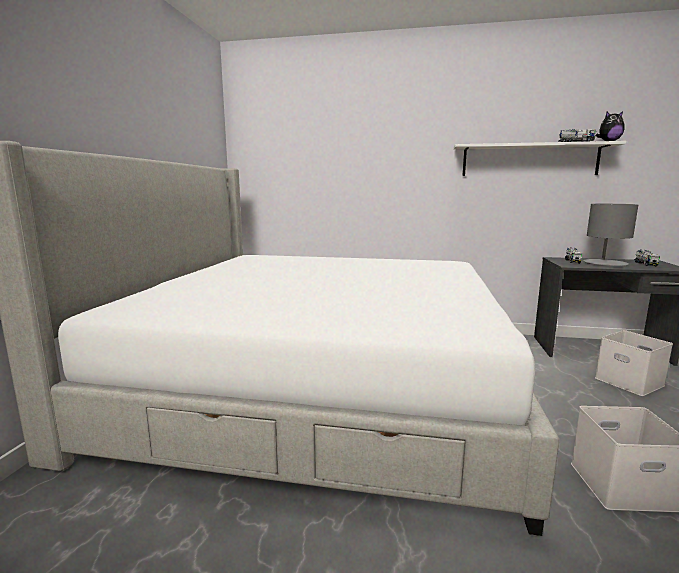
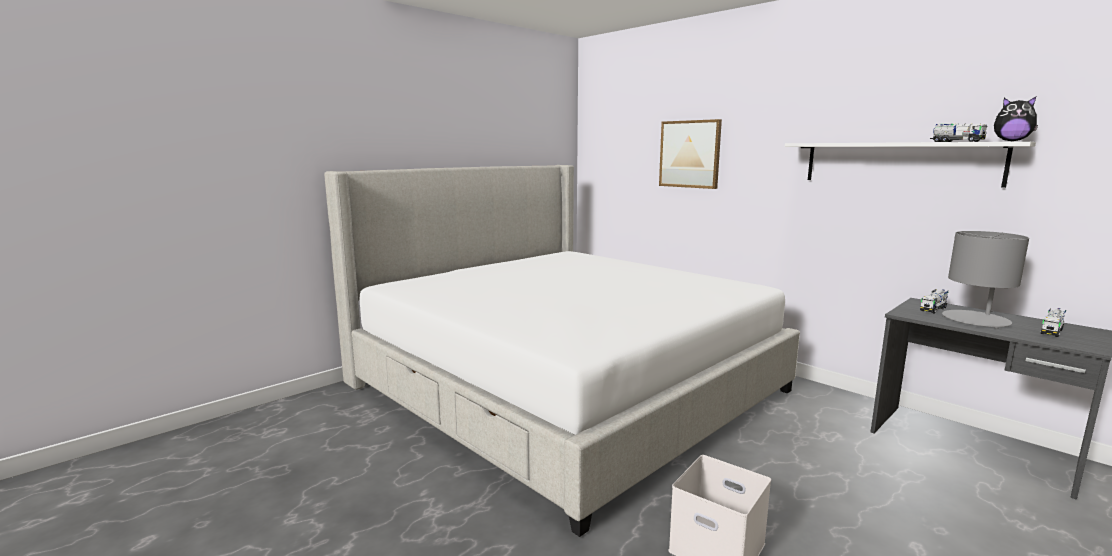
camera: 35 degrees right, 0 degrees up
white storage box [595,330,673,396] -> none
none -> picture [659,119,722,189]

